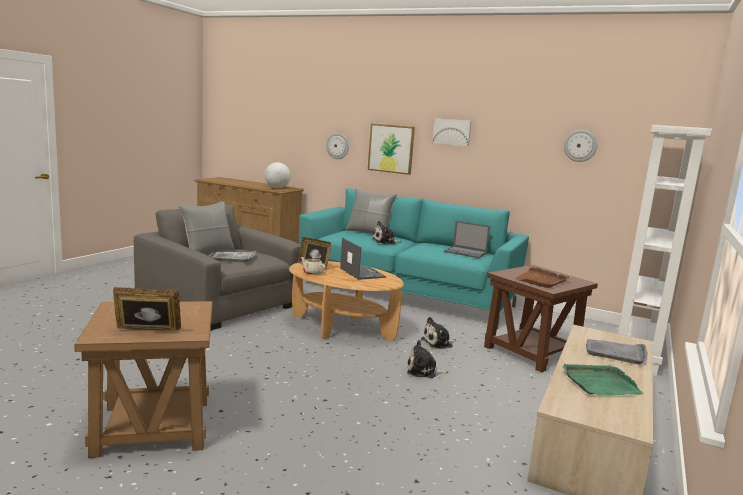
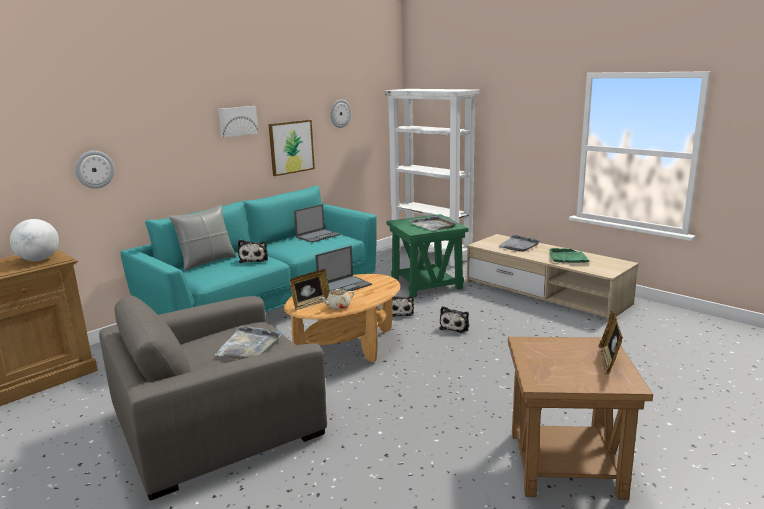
camera: 70 degrees left, 5 degrees up
grey pillow [179,201,234,254] -> none
laptop [340,238,386,280] -> laptop turned 150 degrees clockwise [315,246,372,292]
picture [368,124,415,175] -> picture moved to [269,120,315,176]
brown side table [484,265,598,372] -> green side table [387,214,468,297]
brown tray [515,267,569,288] -> grey tray [410,215,457,231]

